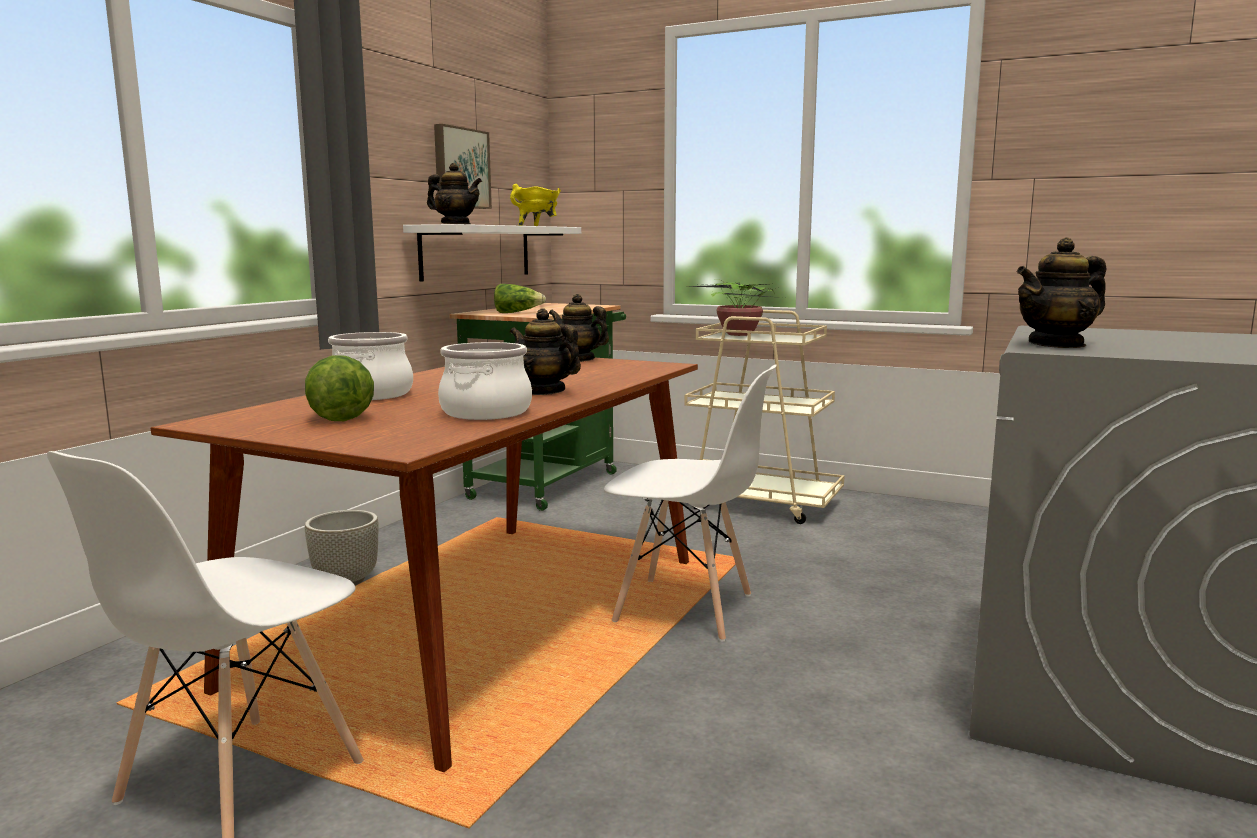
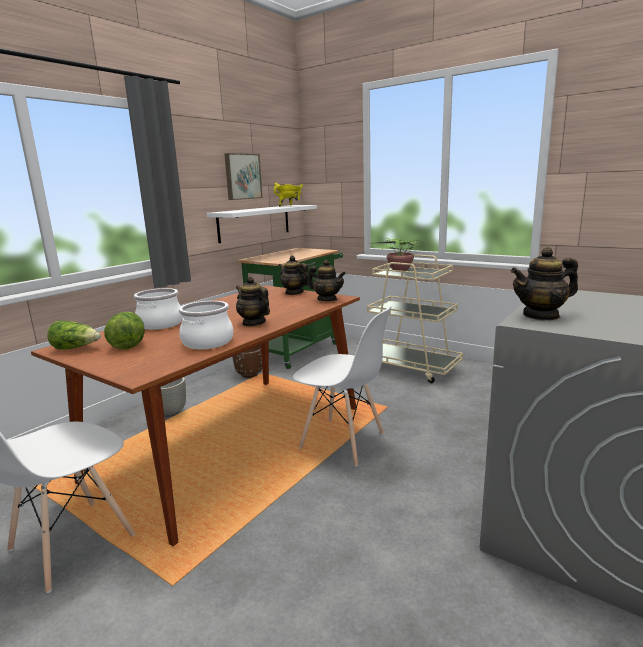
camera: 10 degrees right, 5 degrees up
teapot [427,163,482,224] -> teapot moved to [308,260,346,301]
lettuce [494,284,546,313] -> lettuce moved to [47,320,101,350]
none -> brown planter [232,345,262,378]

